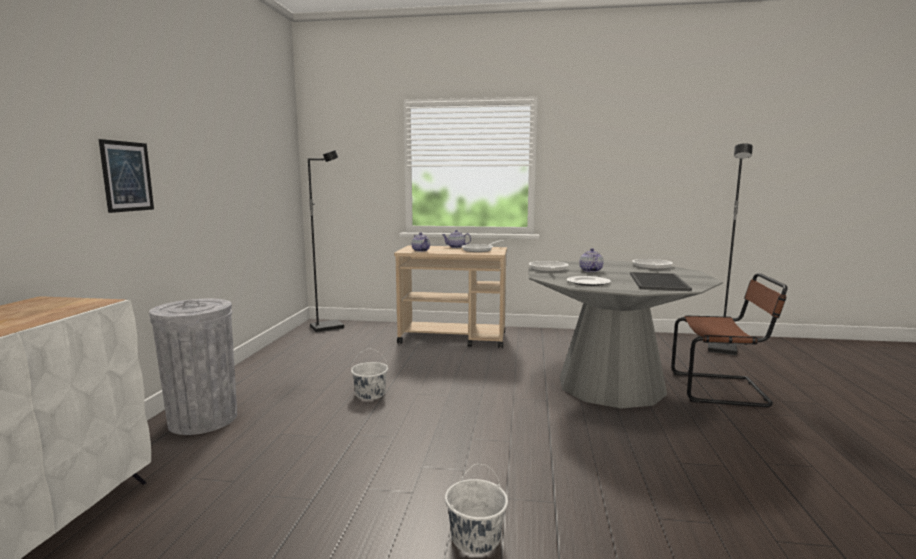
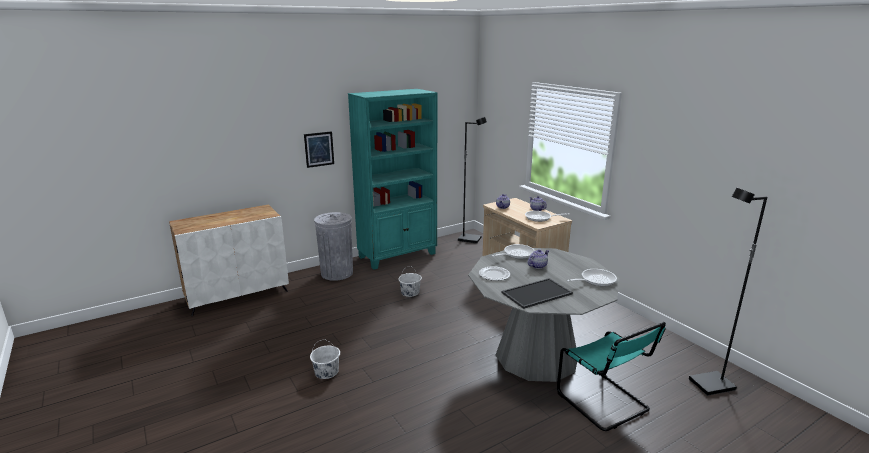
camera: 50 degrees right, 10 degrees up
brown chair [671,273,788,407] -> turquoise chair [557,322,666,431]
none -> turquoise bookcase [348,89,437,270]

